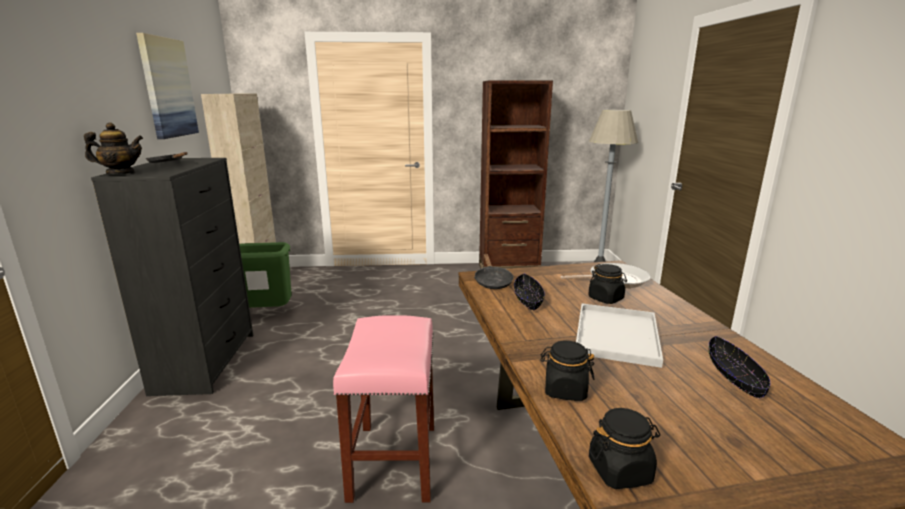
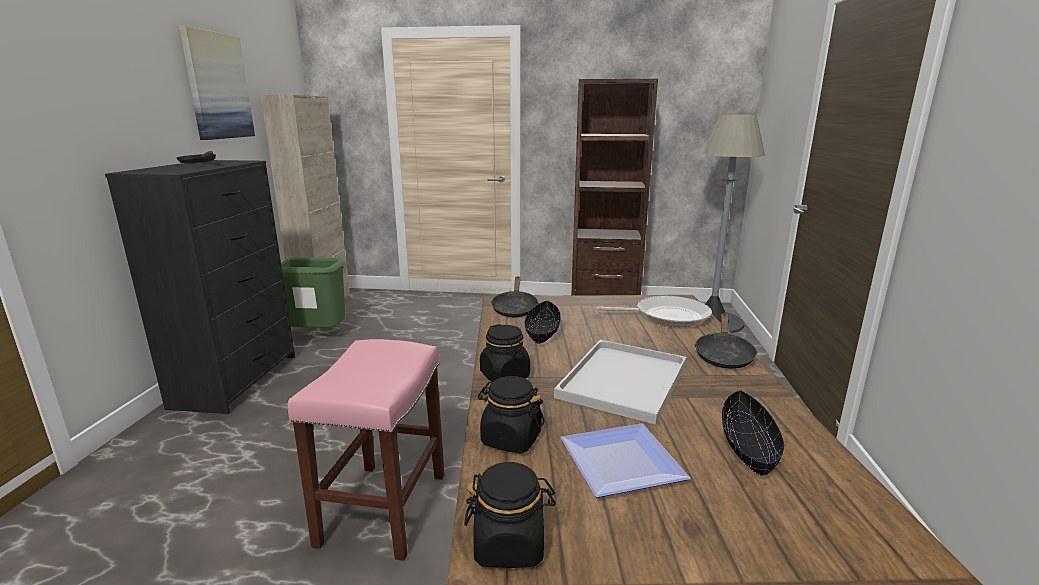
camera: 10 degrees right, 0 degrees up
teapot [84,122,143,174] -> none
black jar [588,264,627,304] -> black jar moved to [480,324,530,382]
none -> plate [560,424,690,498]
none -> black frying pan [694,313,758,369]

